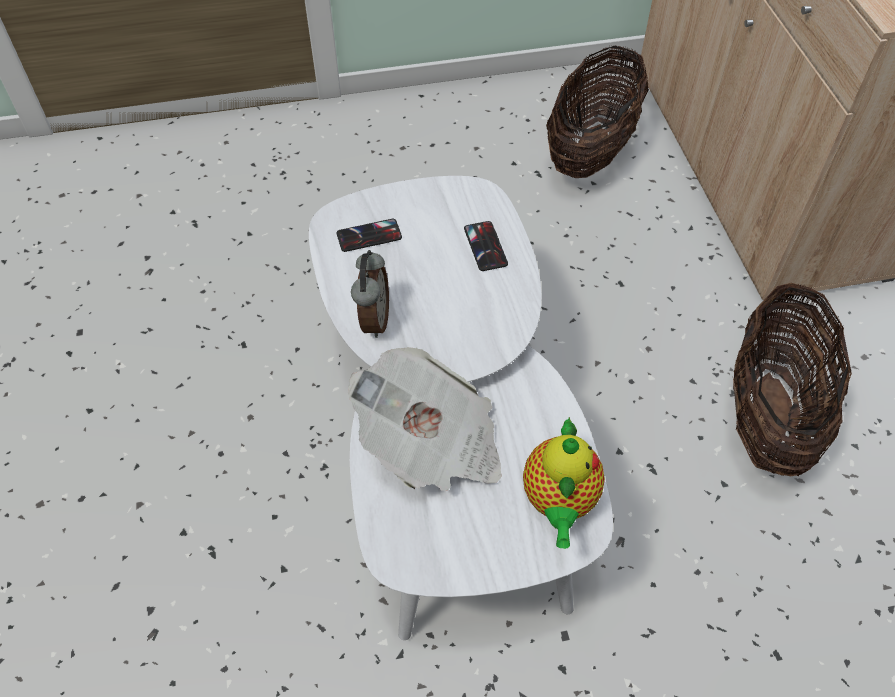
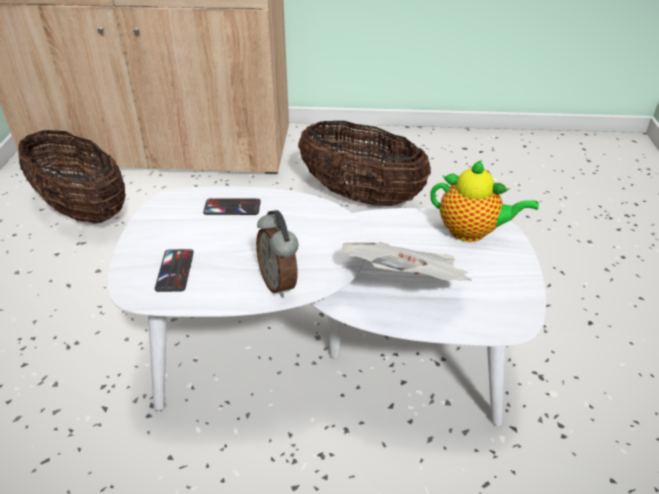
camera: 75 degrees left, 15 degrees down
alarm clock [351,250,389,338] -> alarm clock turned 135 degrees counterclockwise [256,210,298,298]

